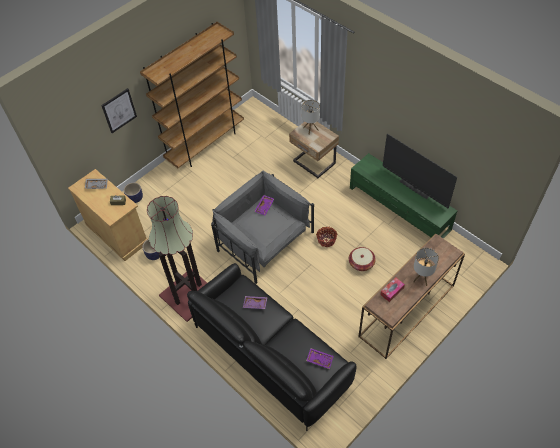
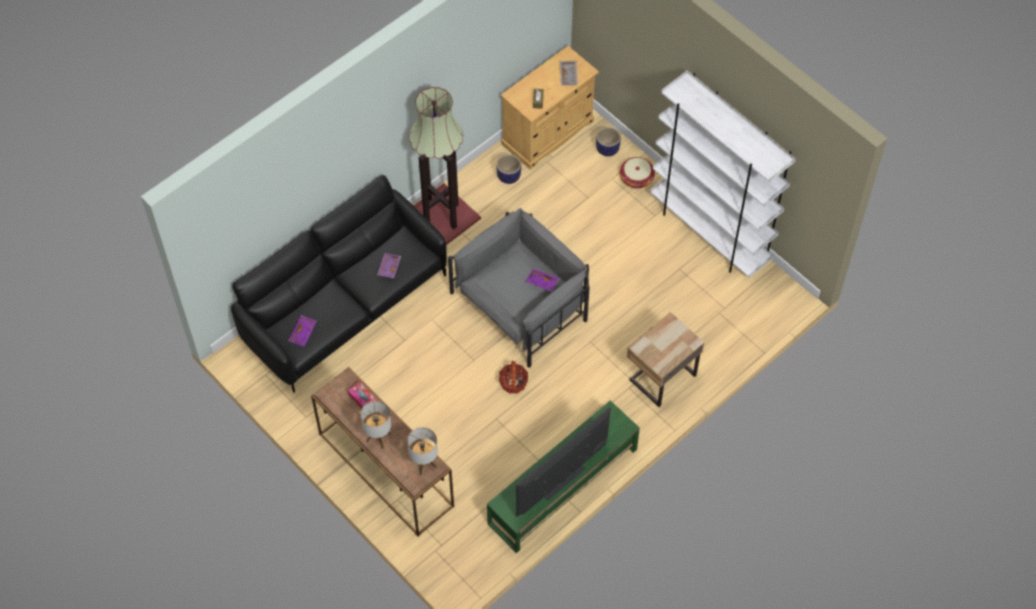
camera: 90 degrees right, 5 degrees up
picture [101,88,137,133] -> none
brown bookcase [140,22,244,168] -> white bookcase [650,70,796,278]
table lamp [302,100,320,135] -> table lamp moved to [407,427,438,475]
basket [349,247,376,271] -> basket moved to [620,157,655,188]

